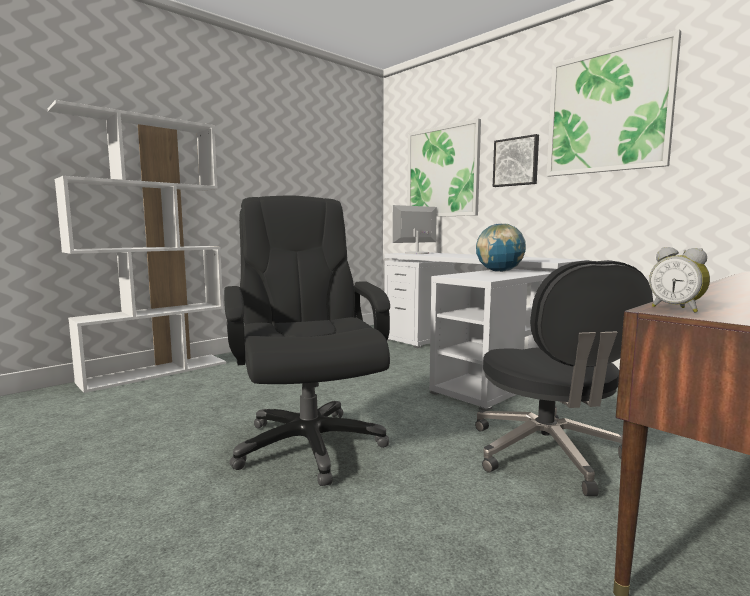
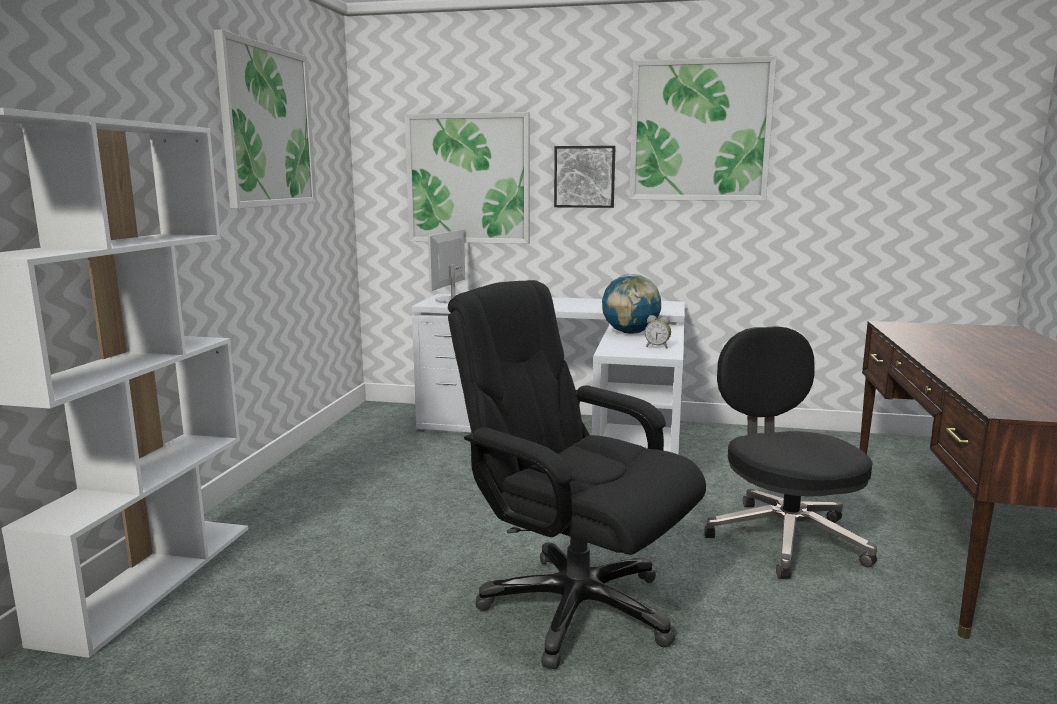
camera: 35 degrees left, 5 degrees up
black office chair [475,260,653,496] -> black office chair turned 150 degrees counterclockwise [704,326,877,579]
alarm clock [649,247,710,313] -> alarm clock moved to [645,315,671,349]
none -> picture [214,30,317,209]

